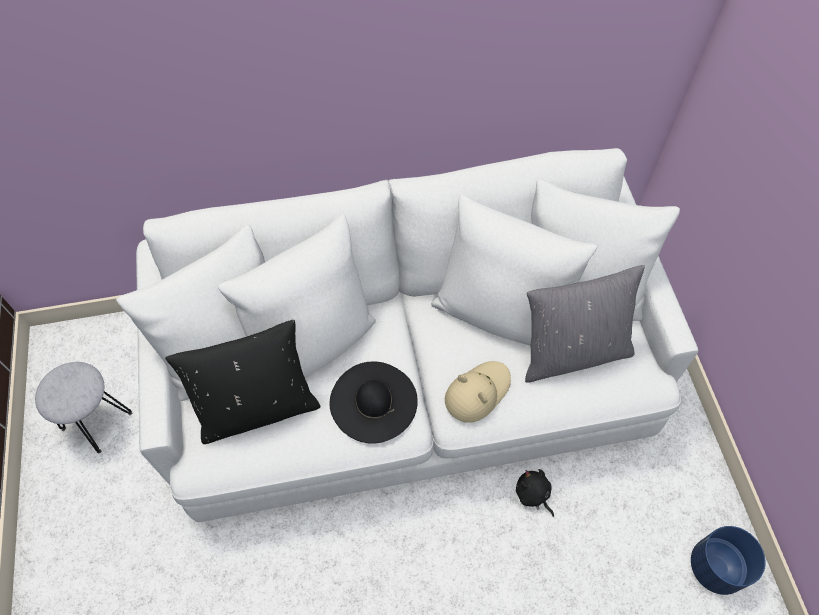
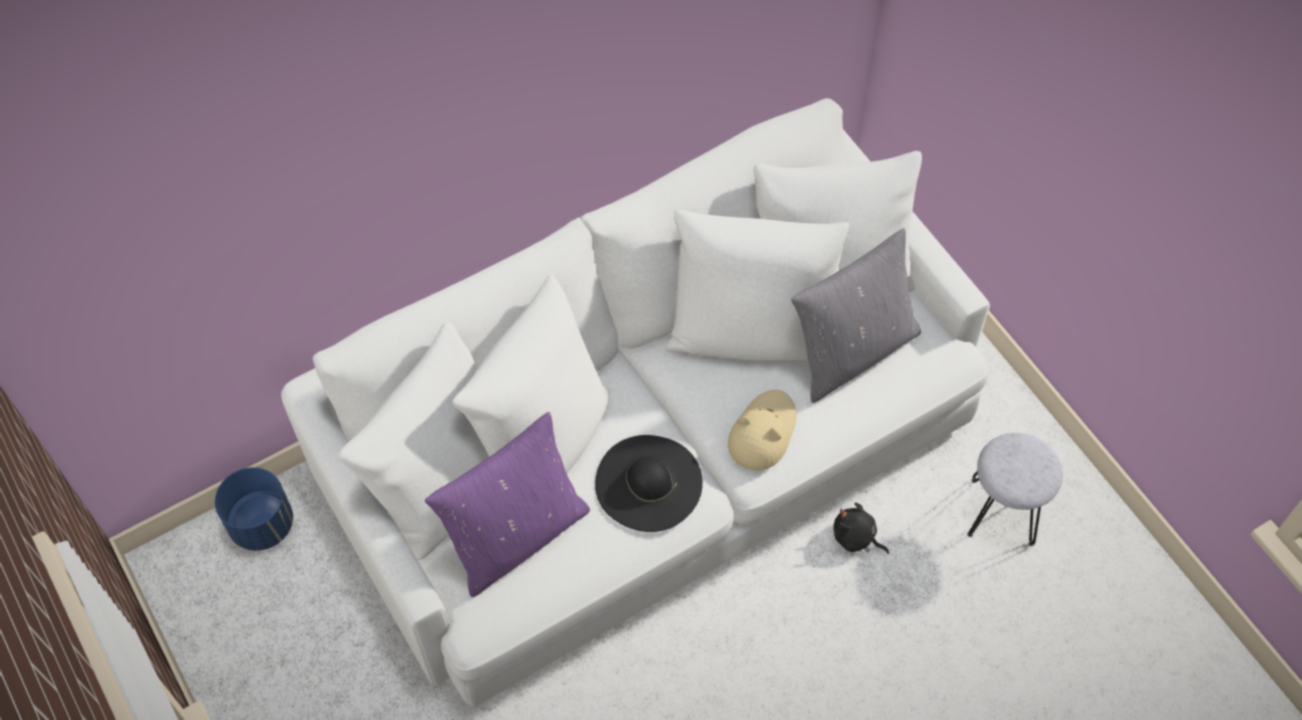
camera: 20 degrees left, 0 degrees up
grey stool [35,362,132,453] -> grey stool moved to [967,433,1063,546]
black pillow [165,320,321,444] -> purple pillow [425,412,590,597]
blue planter [691,526,766,595] -> blue planter moved to [215,467,293,551]

